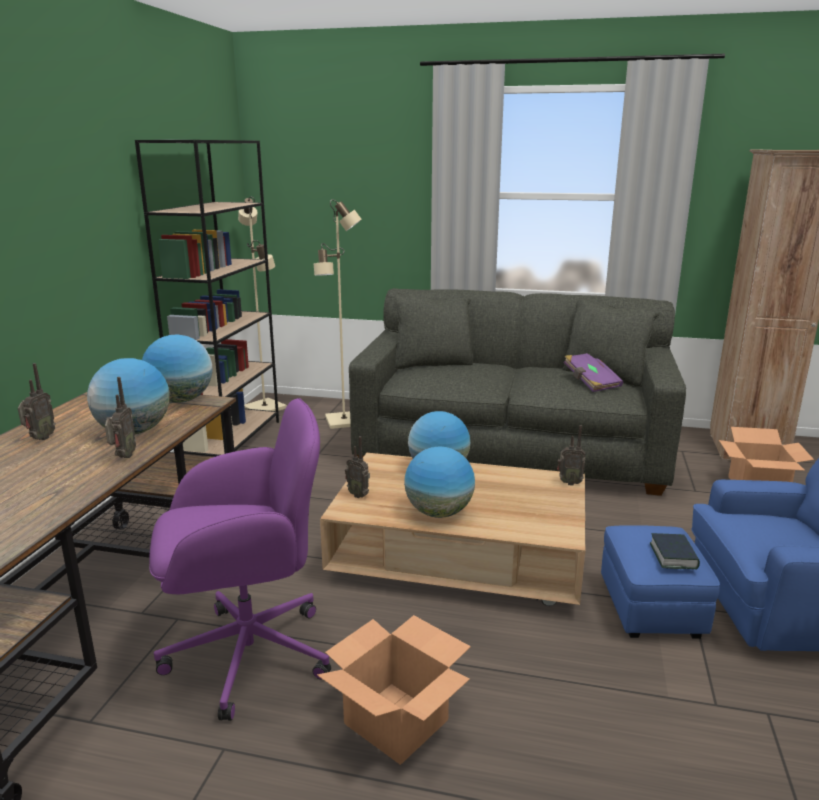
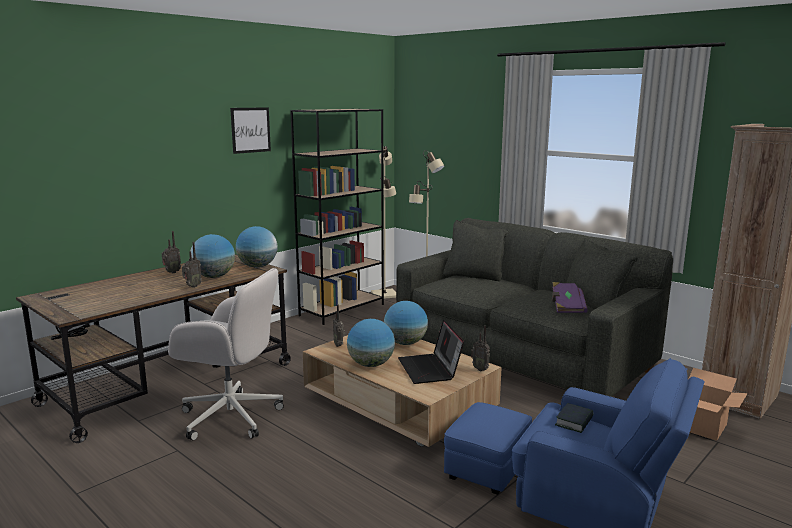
camera: 30 degrees right, 5 degrees down
purple office chair [149,398,331,721] -> white office chair [168,268,284,440]
cardboard box [317,615,471,765] -> none
book [650,533,700,569] -> book moved to [555,403,593,433]
none -> picture [230,107,271,154]
none -> laptop [398,319,464,384]

